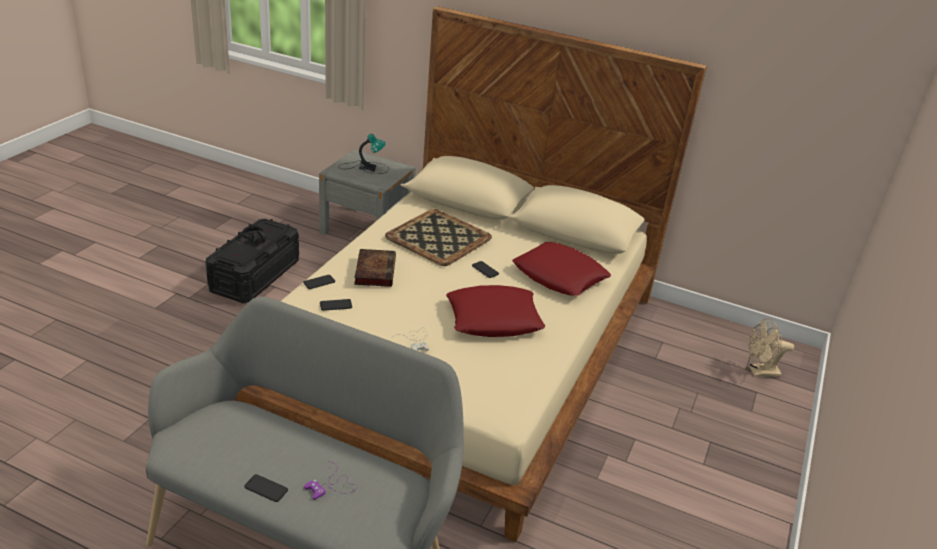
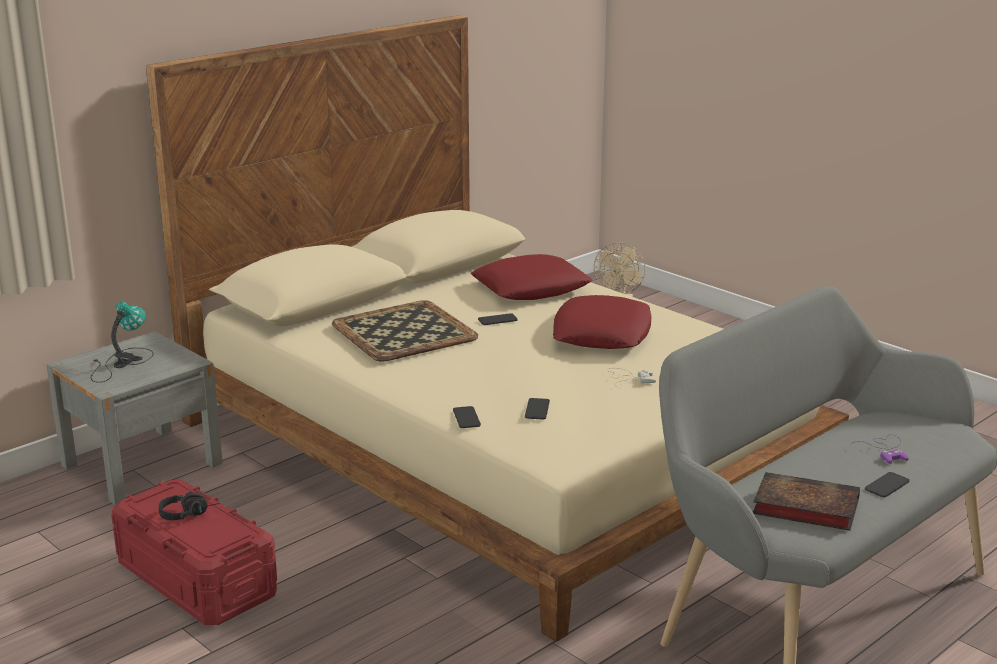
camera: 65 degrees left, 10 degrees down
black storage box [205,219,299,303] -> red storage box [111,480,277,625]
book [354,249,396,287] -> book moved to [753,472,860,531]

